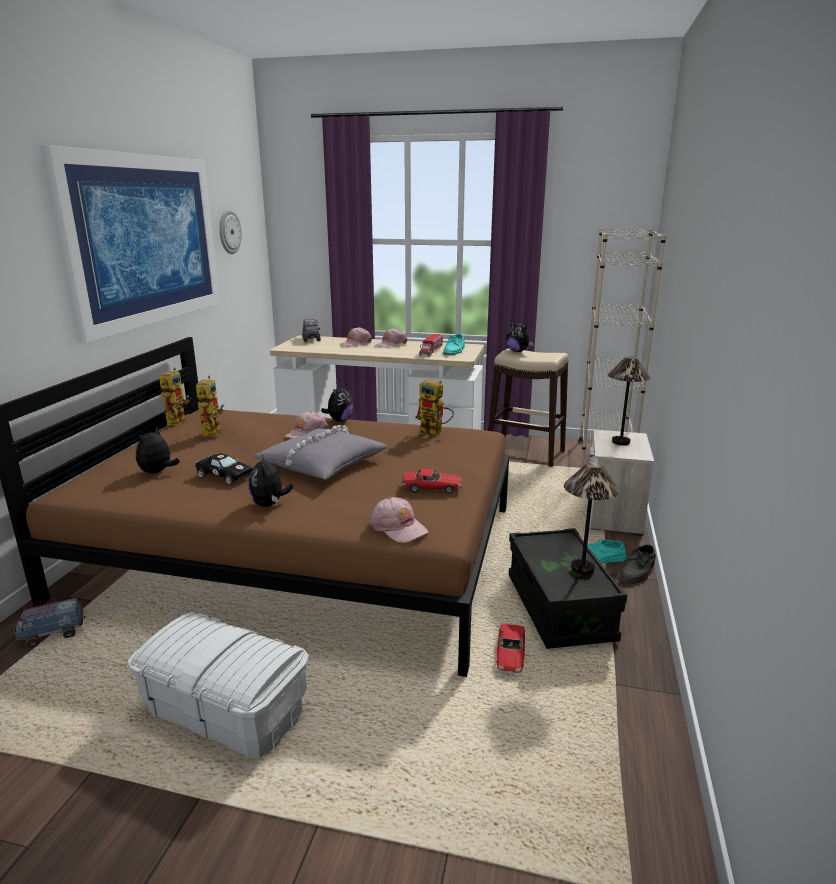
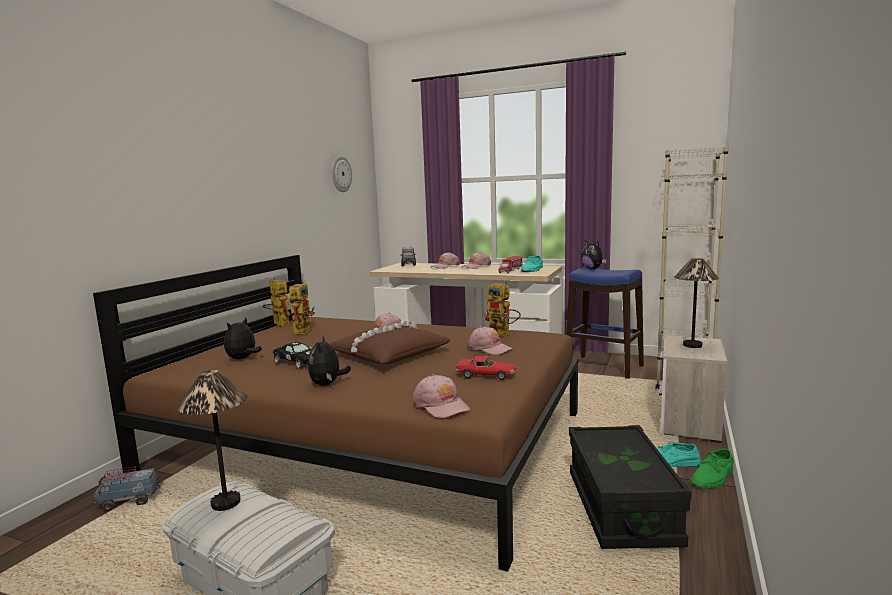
camera: 10 degrees right, 10 degrees down
picture [39,145,220,343] -> none
toy robot [159,367,190,425] -> toy robot turned 60 degrees counterclockwise [263,277,291,326]
grey pillow [253,425,387,480] -> brown pillow [329,320,451,364]
plush toy [321,384,354,422] -> none
beige stool [488,348,569,467] -> blue stool [566,267,644,379]
toy car [497,624,525,673] -> none
table lamp [564,462,620,575] -> table lamp moved to [177,370,248,511]
grey shoe [618,544,656,584] -> green shoe [691,449,734,489]
none -> pink cap [468,326,513,355]

